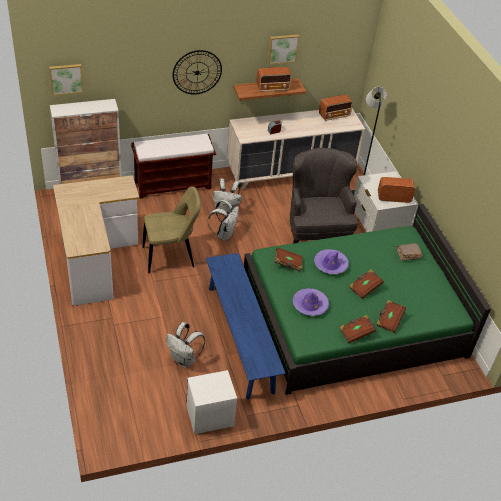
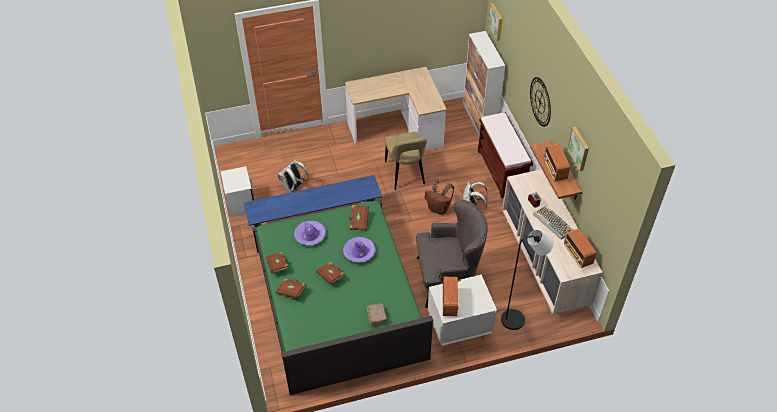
camera: 95 degrees right, 5 degrees up
white backpack [208,200,239,241] -> brown backpack [425,179,454,215]
none -> keyboard [533,206,574,239]

